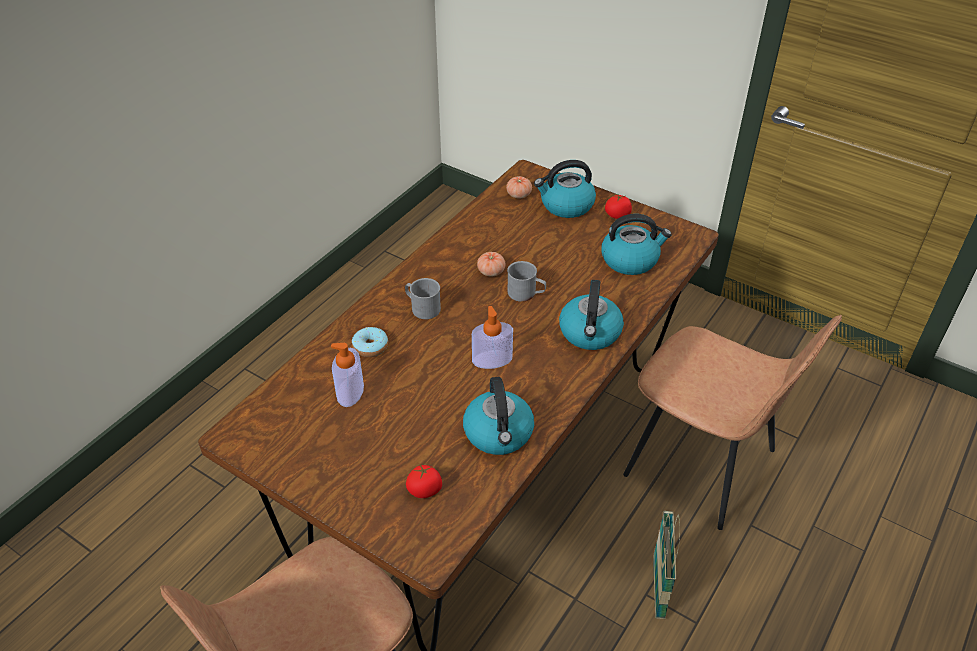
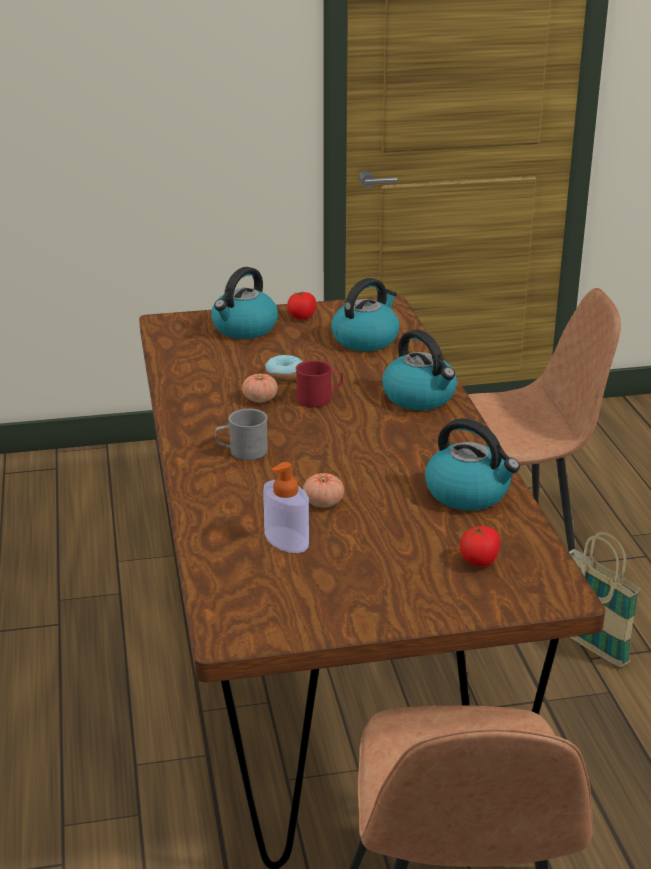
camera: 45 degrees left, 15 degrees down
donut [352,327,388,357] -> donut moved to [265,355,303,382]
soap dispenser [472,306,513,369] -> none
tomato [506,176,532,198] -> tomato moved to [303,473,344,508]
grey mug [507,261,546,302] -> red mug [296,360,343,408]

